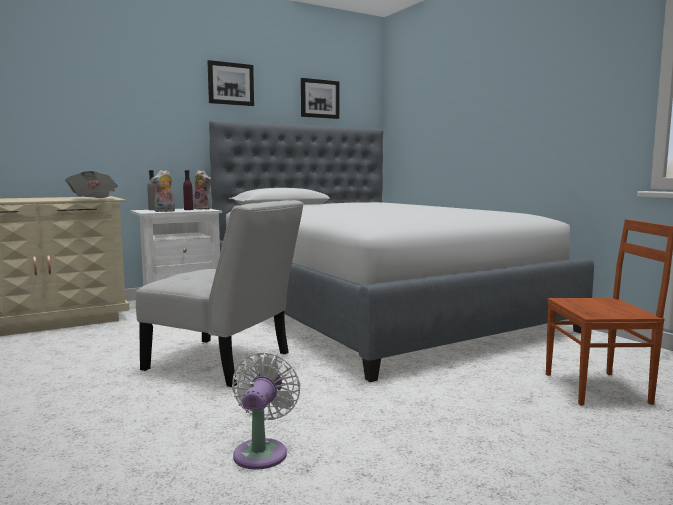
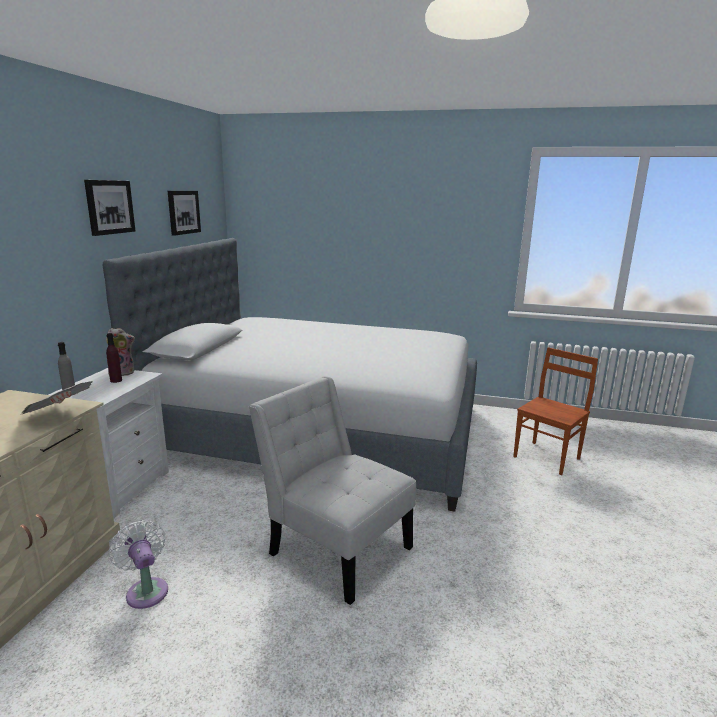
camera: 45 degrees left, 10 degrees up
white chair [136,200,304,387] -> white chair turned 120 degrees counterclockwise [249,376,416,605]
plush toy [151,170,175,212] -> none
white fan [232,352,301,470] -> white fan moved to [109,520,168,609]

